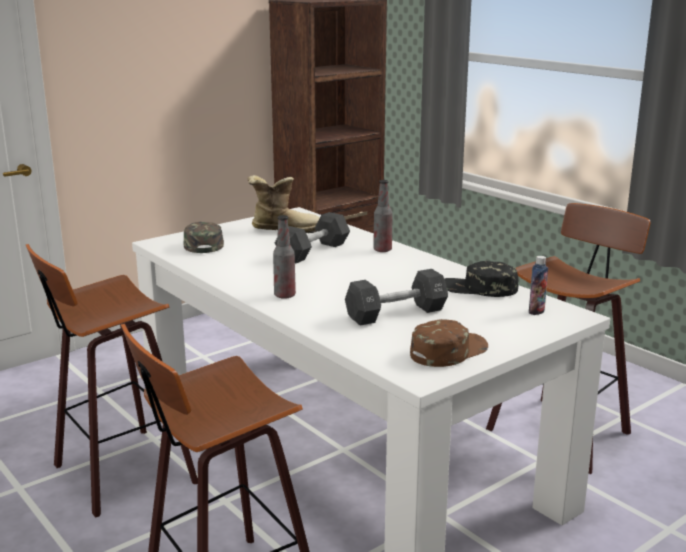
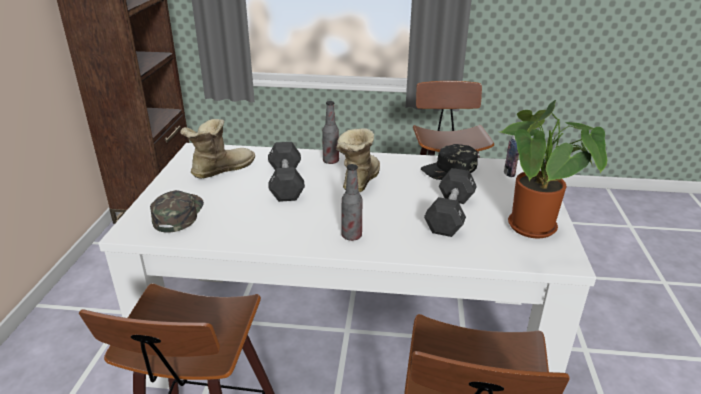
camera: 45 degrees left, 10 degrees up
green cap [184,222,224,253] -> green cap turned 60 degrees clockwise [150,190,204,233]
brown cap [410,319,488,367] -> potted plant [501,100,607,238]
none -> boot [336,128,380,192]

